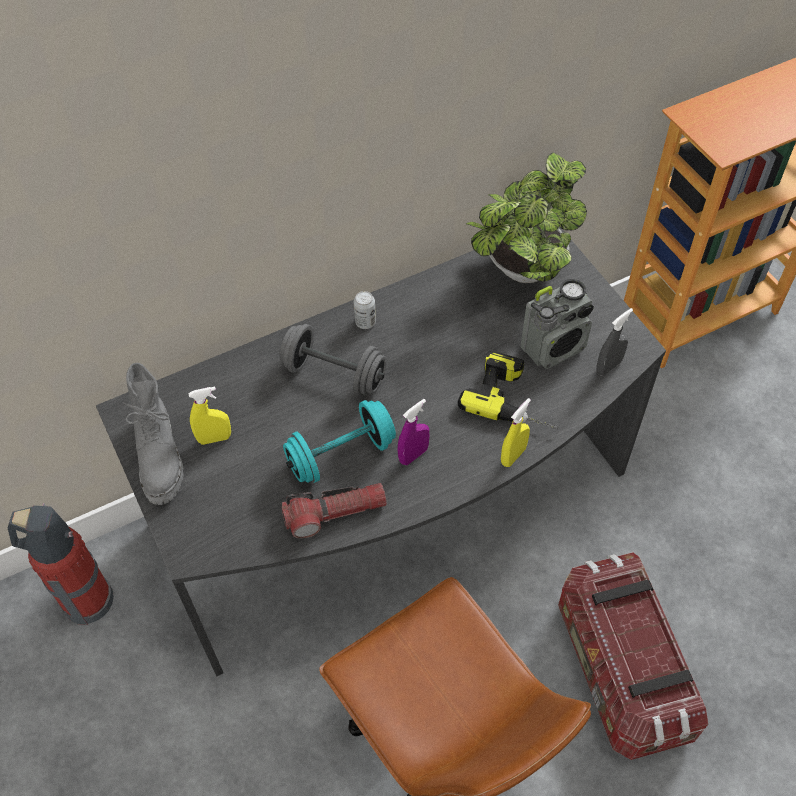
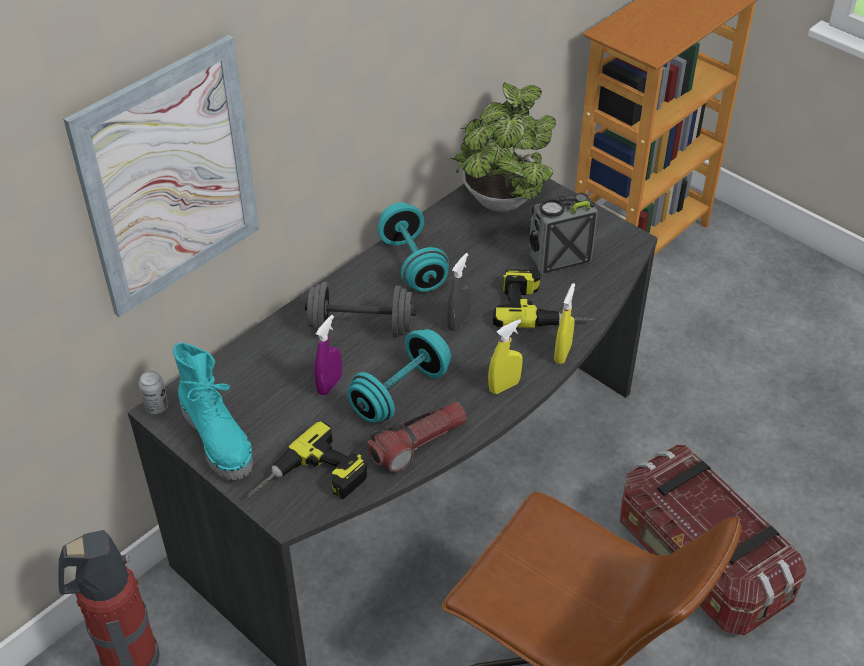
camera: 20 degrees left, 10 degrees down
grey boot [122,363,184,505] -> turquoise boot [173,343,253,480]
yellow spray bottle [188,387,231,445] -> yellow spray bottle moved to [488,319,523,394]
can [354,291,376,329] -> can moved to [139,371,168,414]
purple spray bottle [397,399,429,465] -> purple spray bottle moved to [314,315,342,395]
radio [521,279,594,369] -> radio turned 150 degrees counterclockwise [529,193,598,274]
grey spray bottle [596,308,633,376] -> grey spray bottle moved to [447,253,471,332]
none -> picture [64,35,259,317]
none -> power drill [247,421,367,499]
none -> turquoise dumbbell [378,203,449,292]

